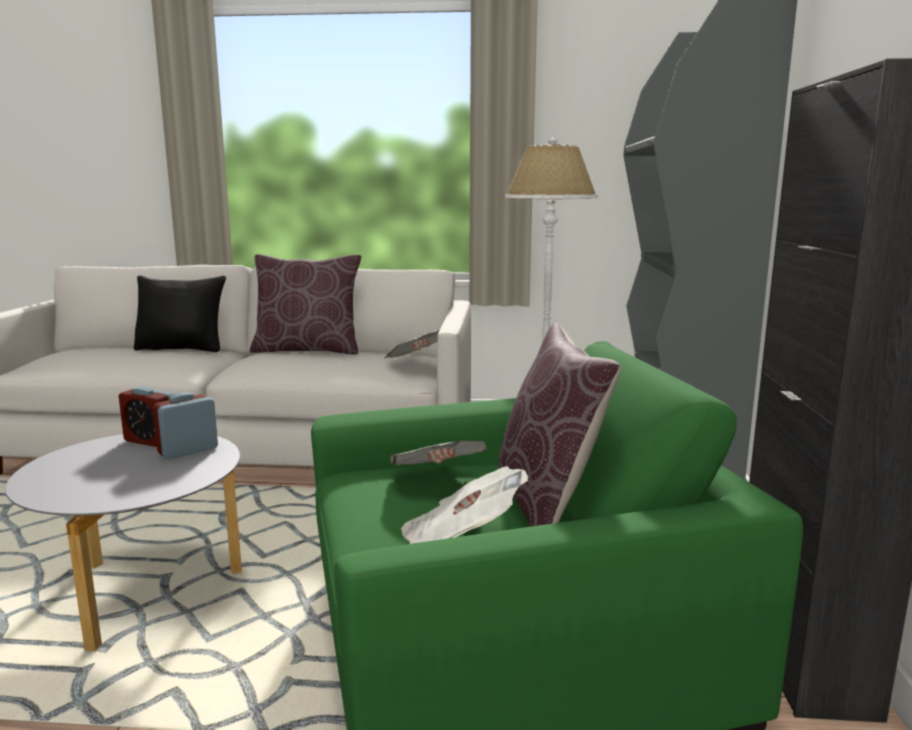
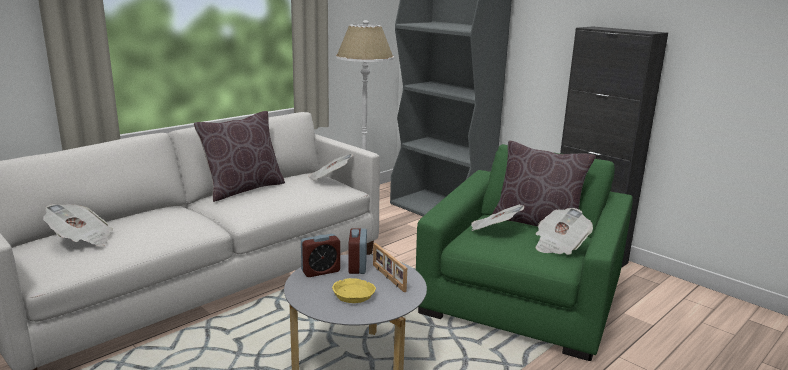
camera: 50 degrees left, 5 degrees up
black pillow [134,276,226,352] -> none
none -> newspaper [43,204,113,246]
none -> yellow bowl [332,278,376,303]
none -> picture frame [373,243,407,292]

